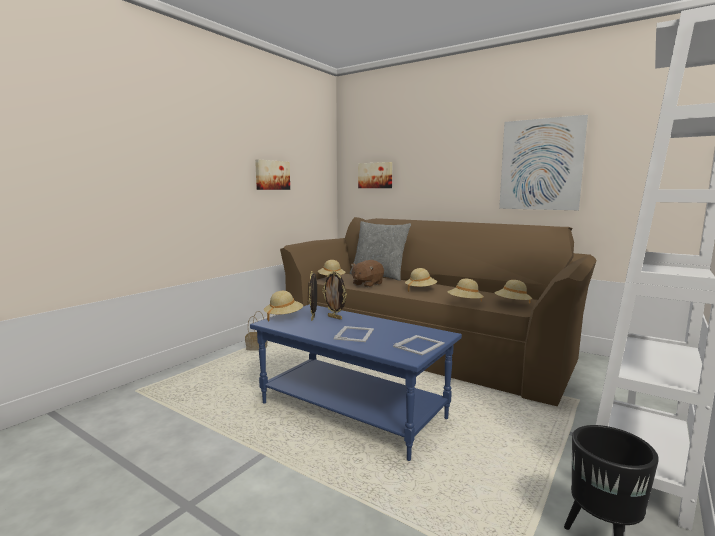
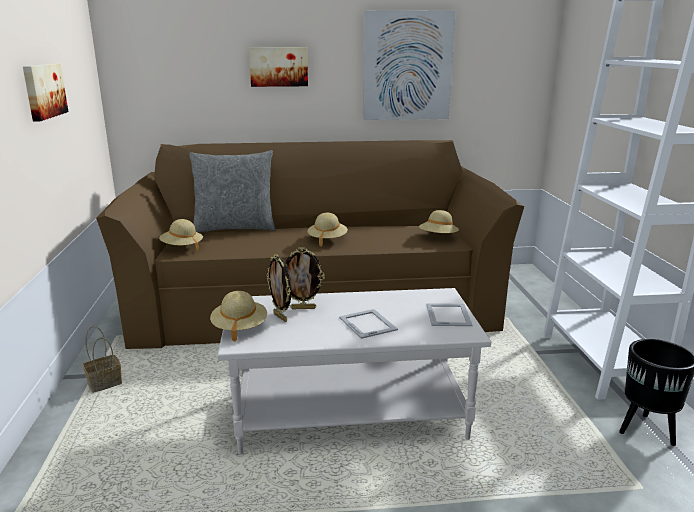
camera: 40 degrees left, 10 degrees up
blue coffee table [250,304,462,461] -> white coffee table [217,288,491,455]
brown plush toy [351,260,384,287] -> none
picture [358,162,392,188] -> picture moved to [249,47,308,87]
beige hat [448,279,484,302] -> none

